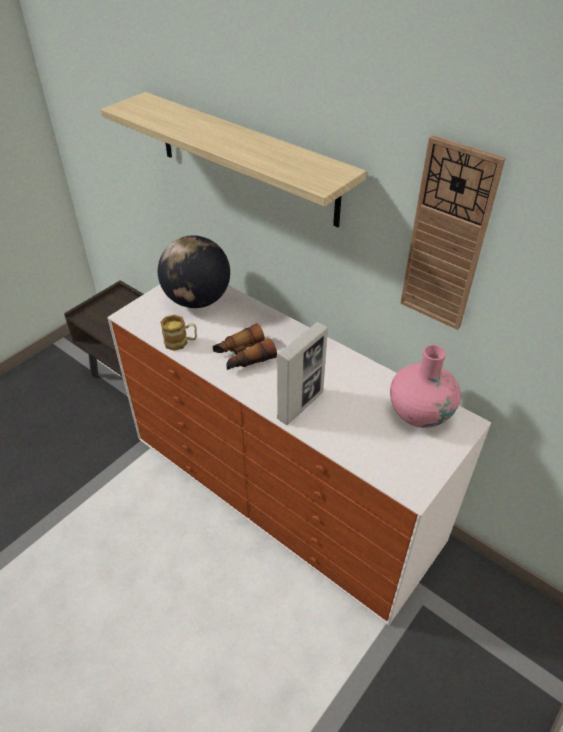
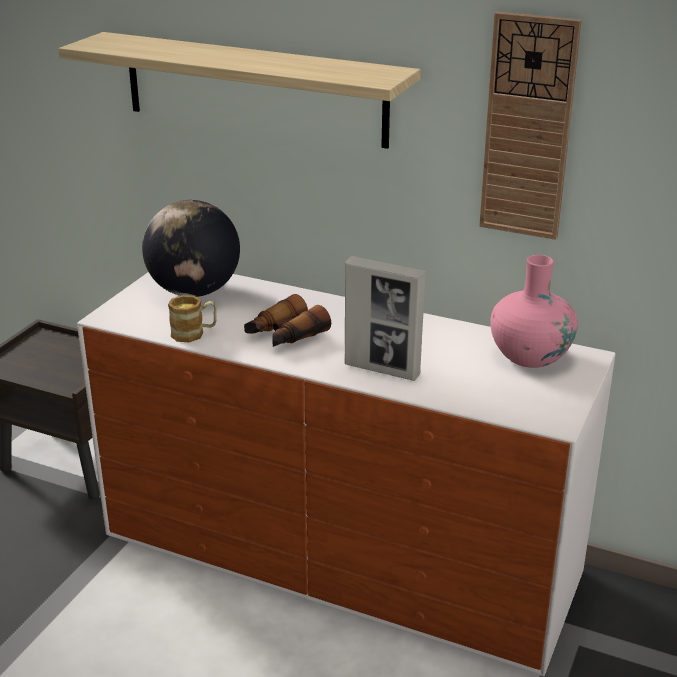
camera: 15 degrees left, 15 degrees down
picture frame [277,322,328,425] -> picture frame turned 90 degrees clockwise [345,256,426,381]

